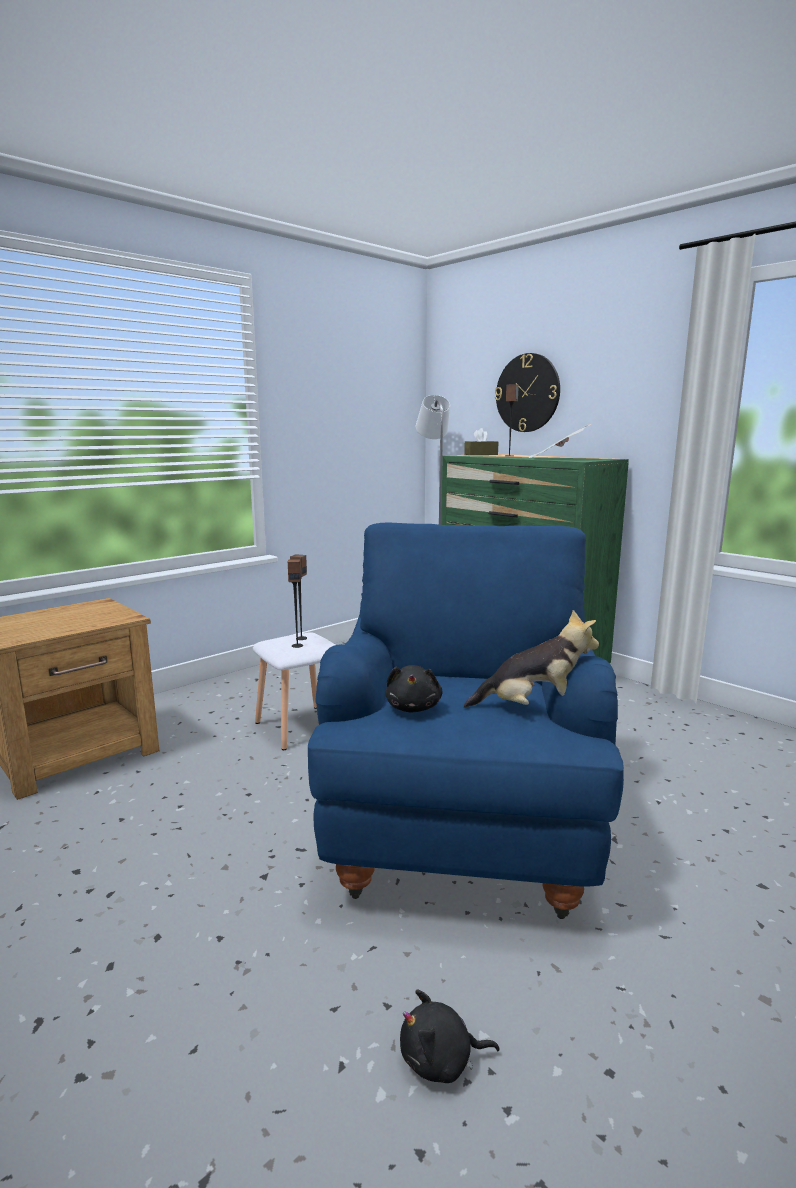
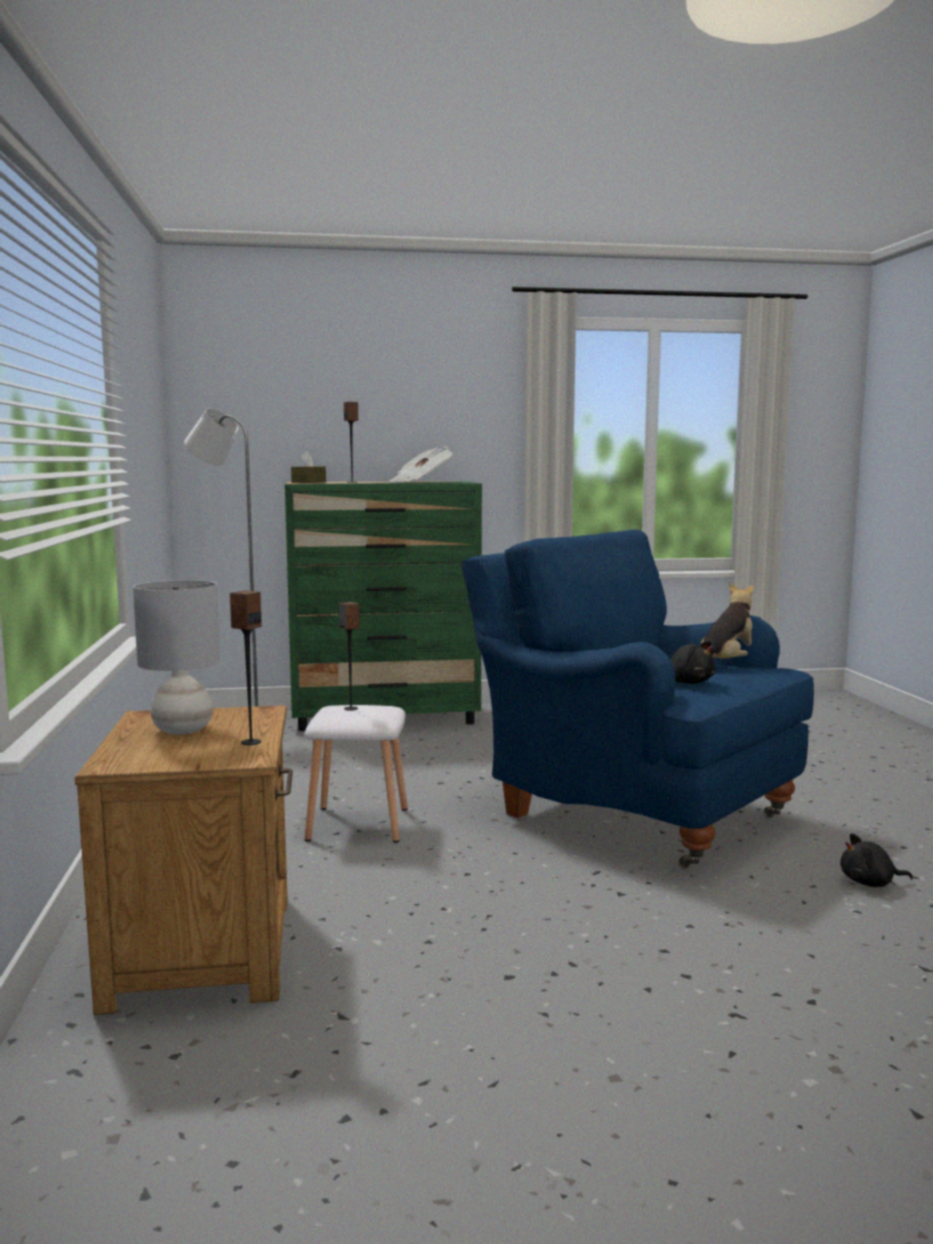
camera: 55 degrees left, 5 degrees down
speaker [288,559,303,648] -> speaker moved to [230,590,262,745]
black plush toy [400,989,500,1083] -> black plush toy turned 60 degrees clockwise [840,833,913,887]
wall clock [495,353,560,432] -> none
none -> grey table lamp [133,580,220,735]

